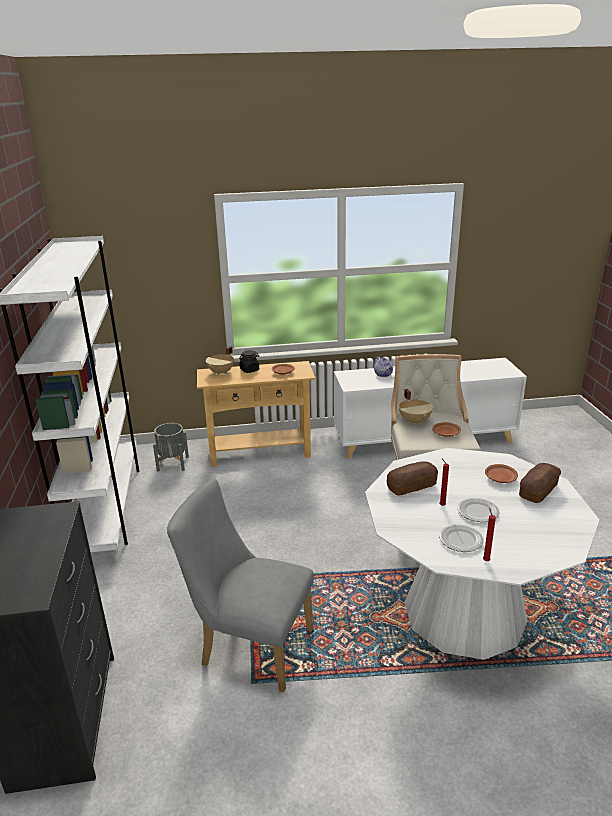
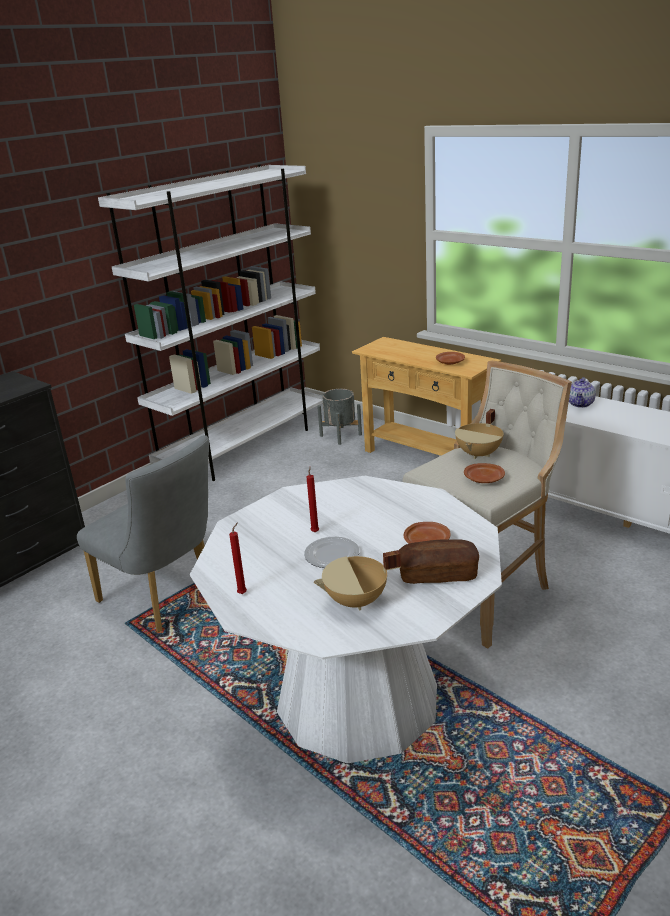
camera: 50 degrees right, 0 degrees up
grey chair [167,479,314,693] -> grey chair turned 150 degrees clockwise [77,435,209,632]
beige cooking pot [206,346,234,375] -> beige cooking pot moved to [314,550,401,611]
black jar [239,350,259,373] -> none
bread [387,461,438,495] -> none
plate [439,524,484,552] -> none

